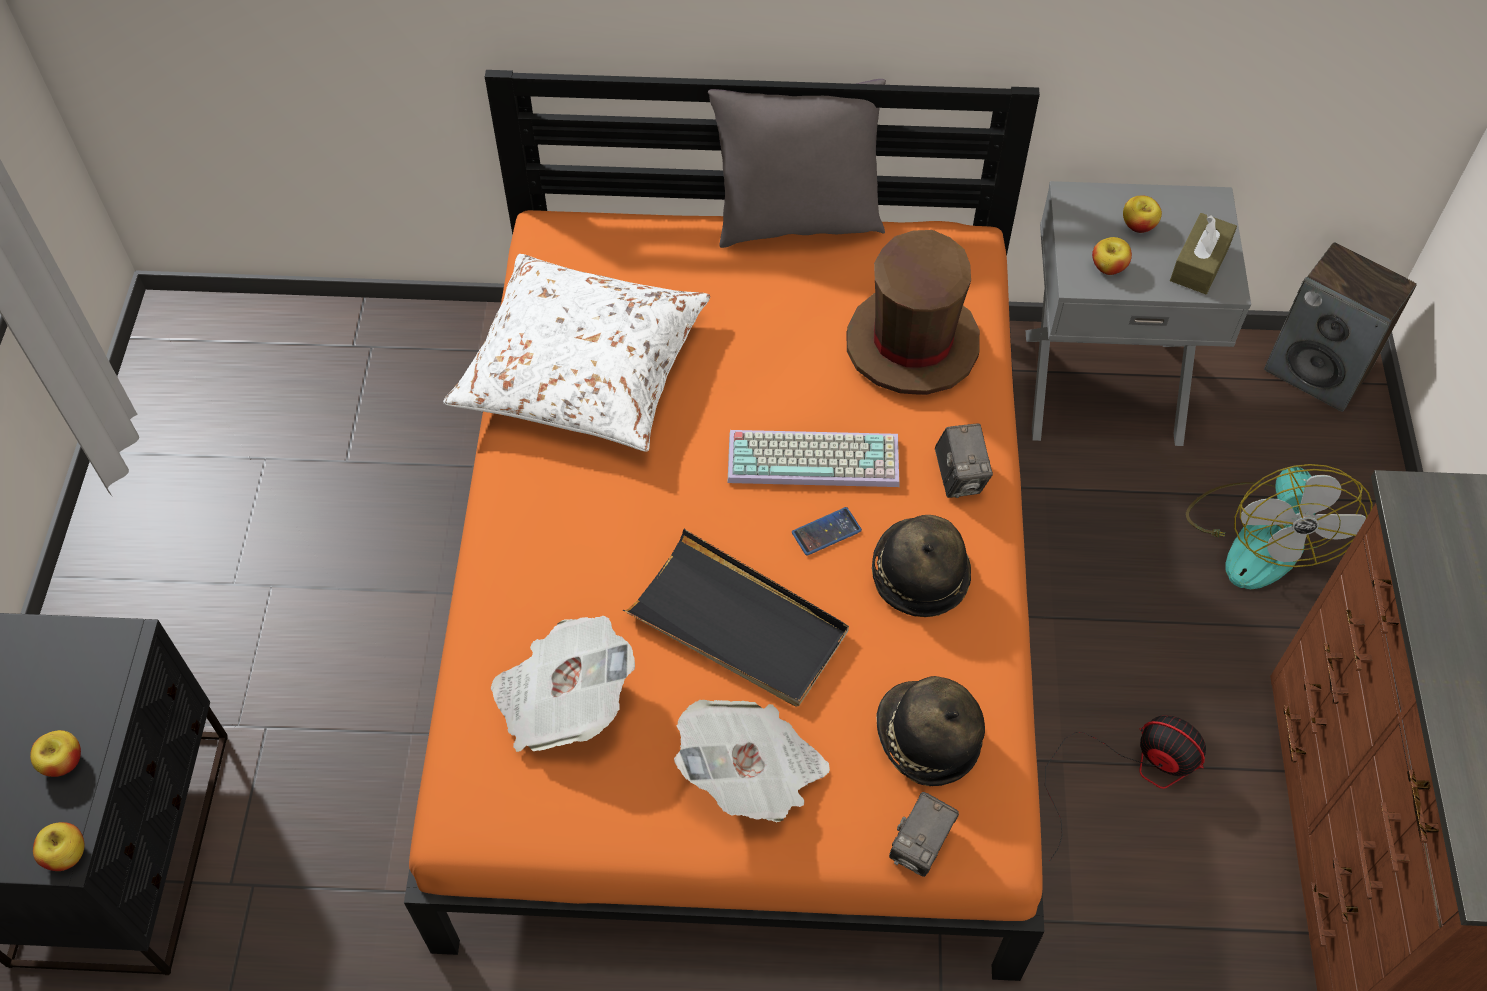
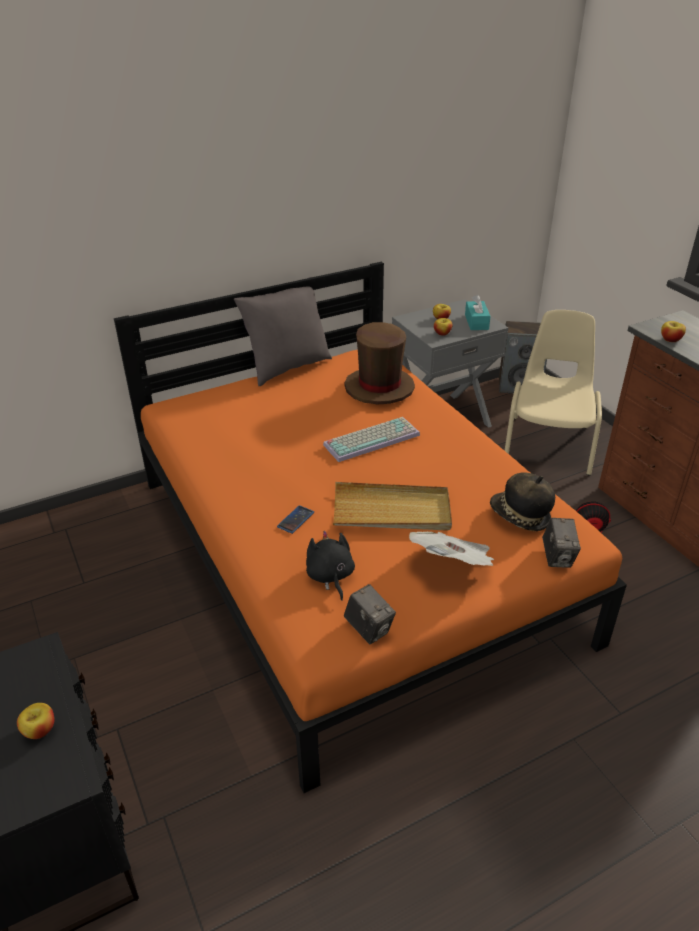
camera: 30 degrees left, 20 degrees down
apple [33,822,84,871] -> apple moved to [661,321,686,342]
white pillow [443,254,710,452] -> none
newspaper [491,616,635,752] -> black plush toy [306,531,355,601]
black tray [623,529,849,707] -> beige tray [333,482,452,531]
phone [792,507,862,556] -> phone moved to [277,505,314,534]
hat [872,515,971,617] -> none
camera [934,423,993,498] -> camera moved to [344,584,396,644]
brown tissue box [1170,213,1237,294] -> turquoise tissue box [465,295,491,330]
fan [1186,464,1372,589] -> beige chair [505,310,602,476]

